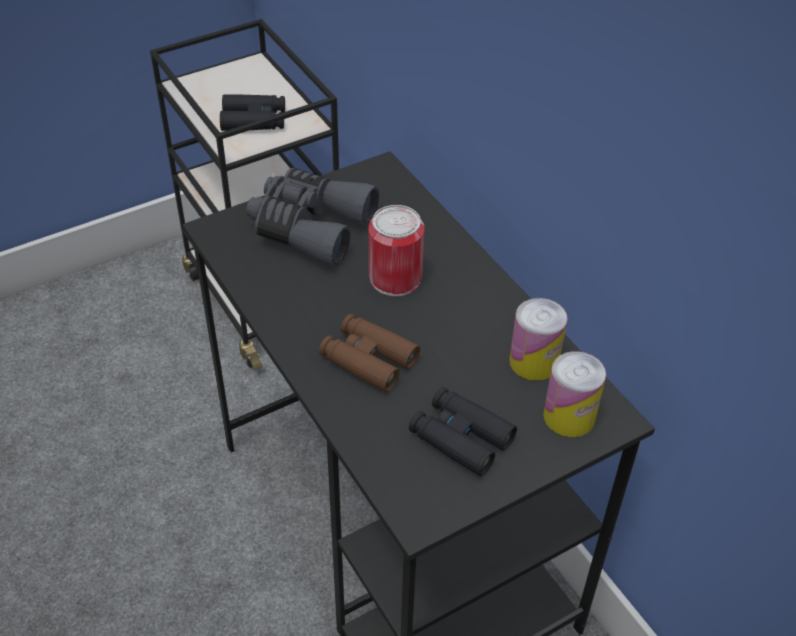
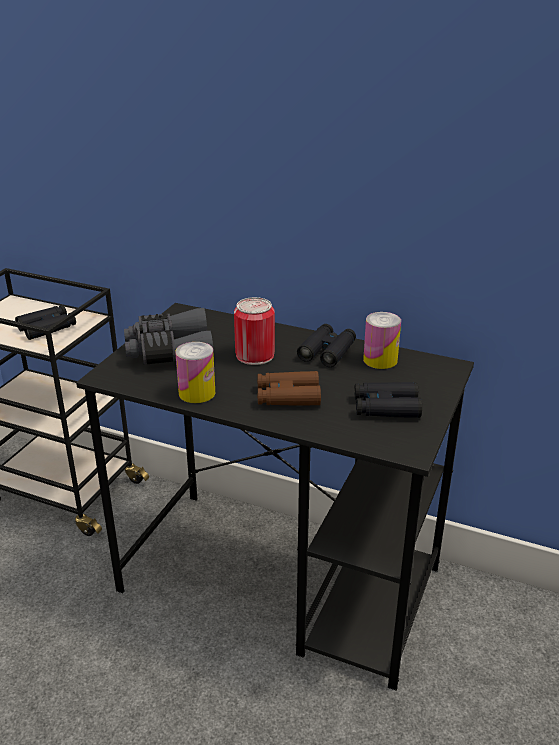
camera: 35 degrees left, 15 degrees down
can [543,351,606,437] -> can moved to [175,342,215,403]
none -> black binoculars [297,324,356,367]

